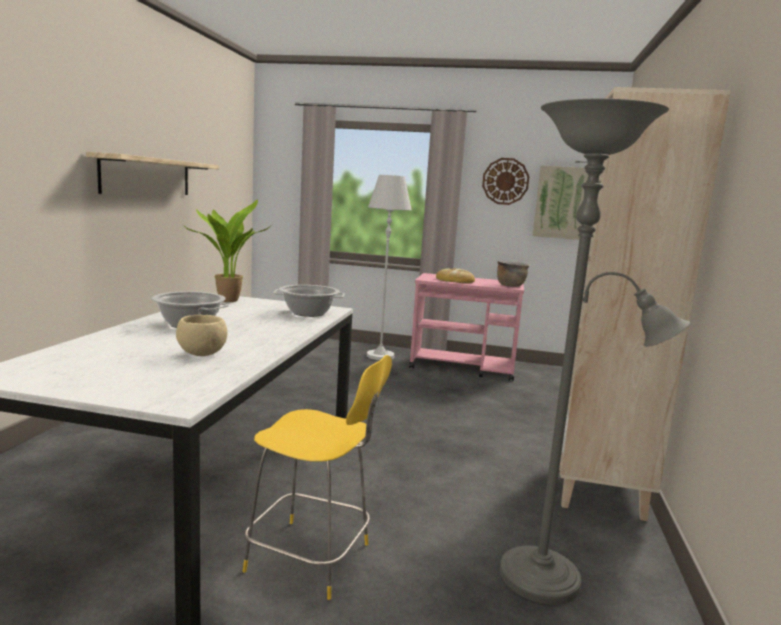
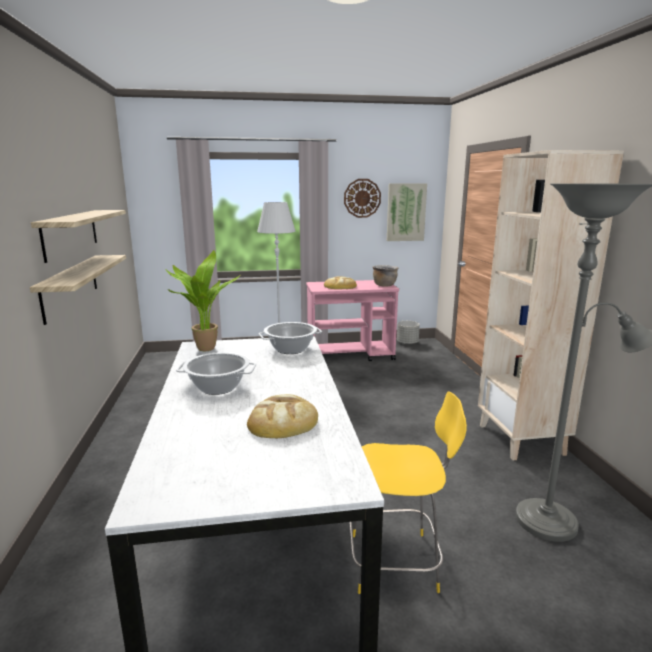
camera: 20 degrees left, 5 degrees up
beige bowl [176,315,227,356] -> bread [247,394,318,438]
none -> shelf [30,255,126,325]
none -> grey planter [397,321,420,345]

